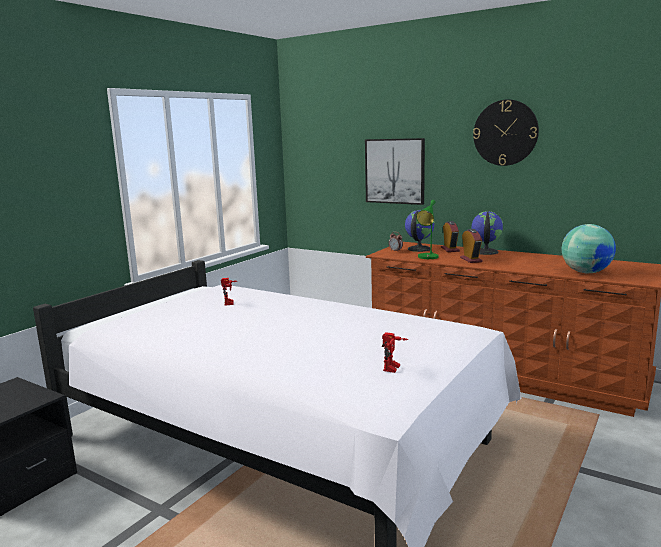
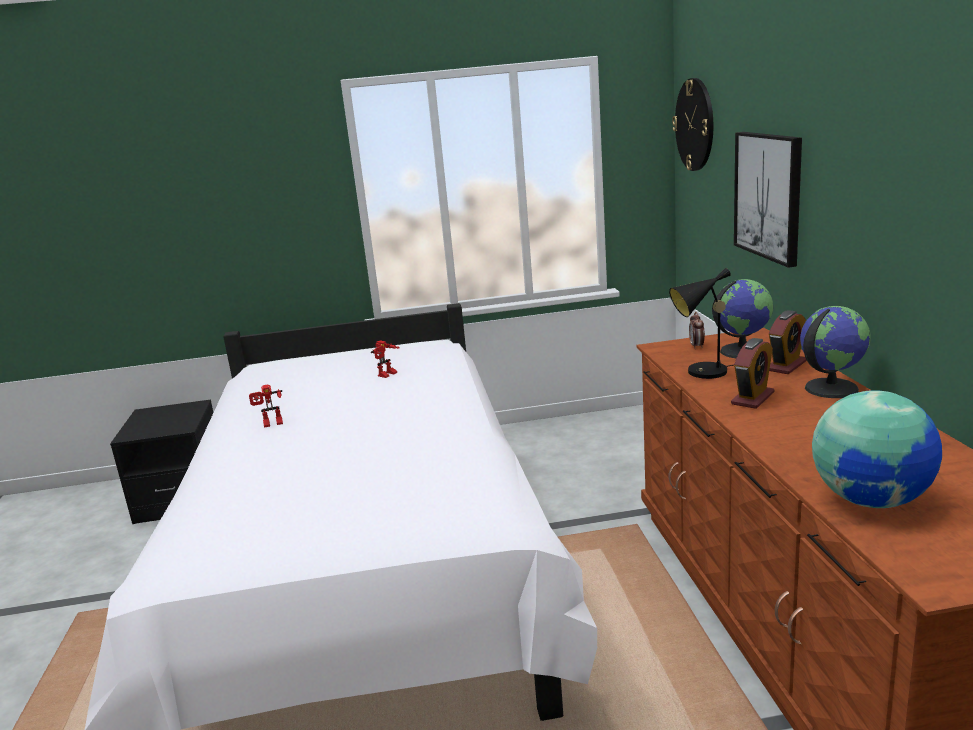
camera: 50 degrees right, 5 degrees up
toy robot [382,332,408,373] -> toy robot moved to [249,384,283,428]
green table lamp [416,200,439,259] -> black table lamp [669,268,733,379]
wall clock [473,99,539,166] -> wall clock moved to [672,78,713,171]

